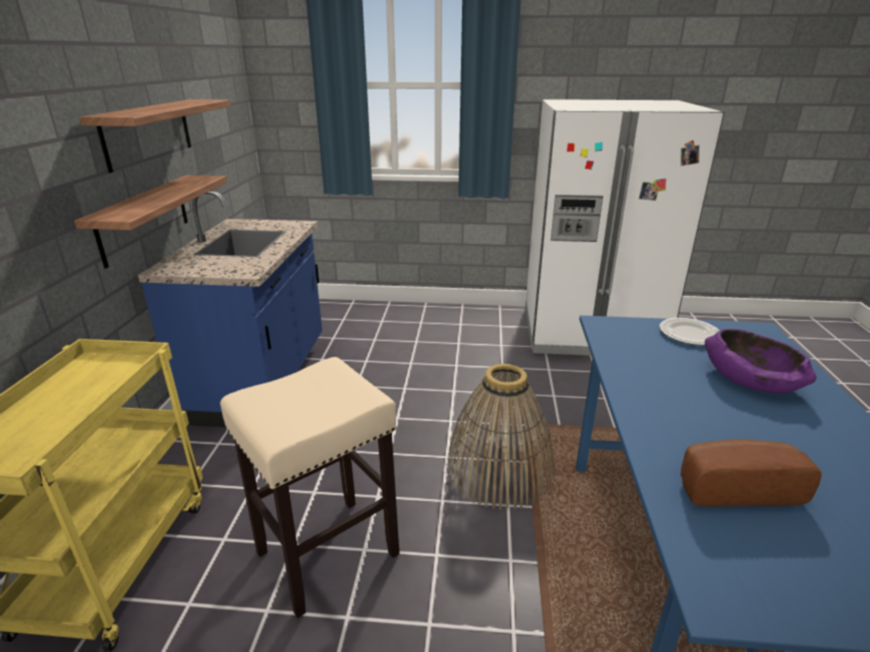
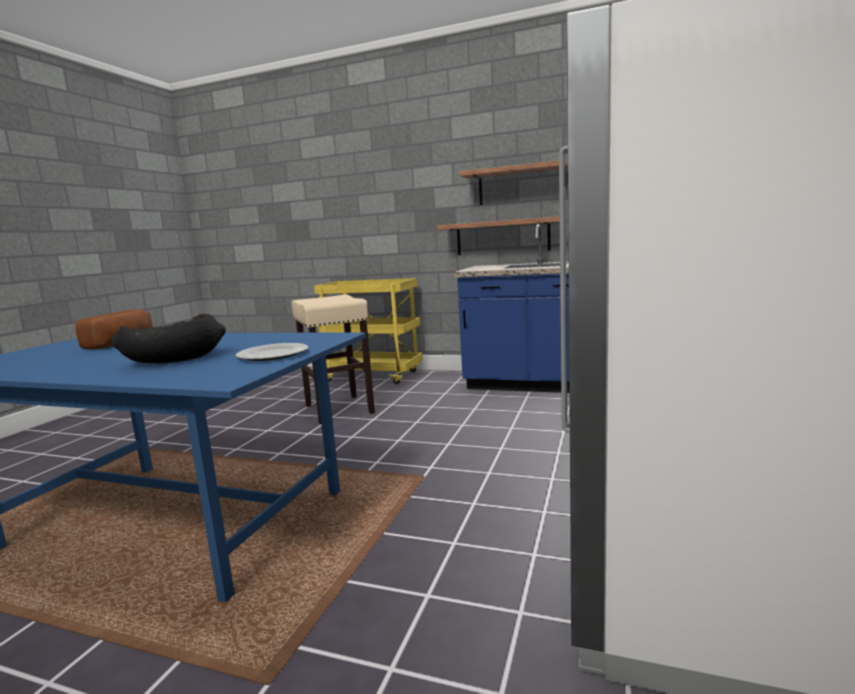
camera: 105 degrees right, 15 degrees down
basket [446,364,554,510] -> none
purple bowl [705,329,817,393] -> black bowl [111,314,226,364]

